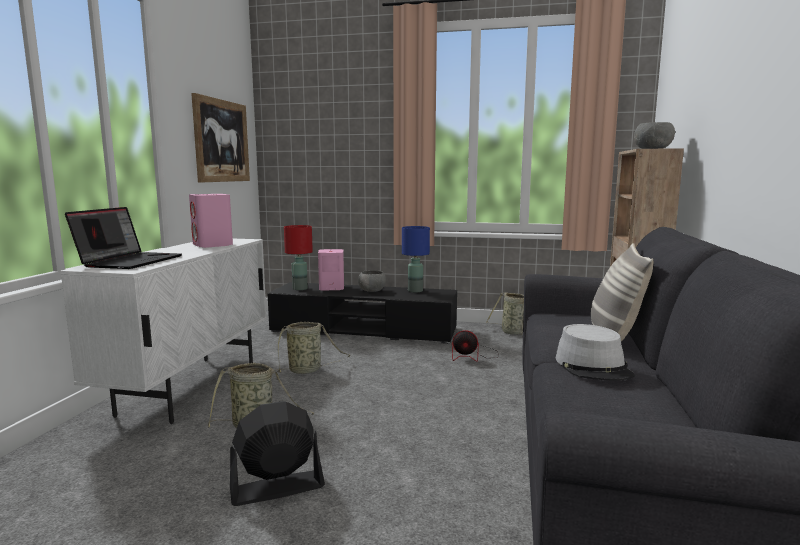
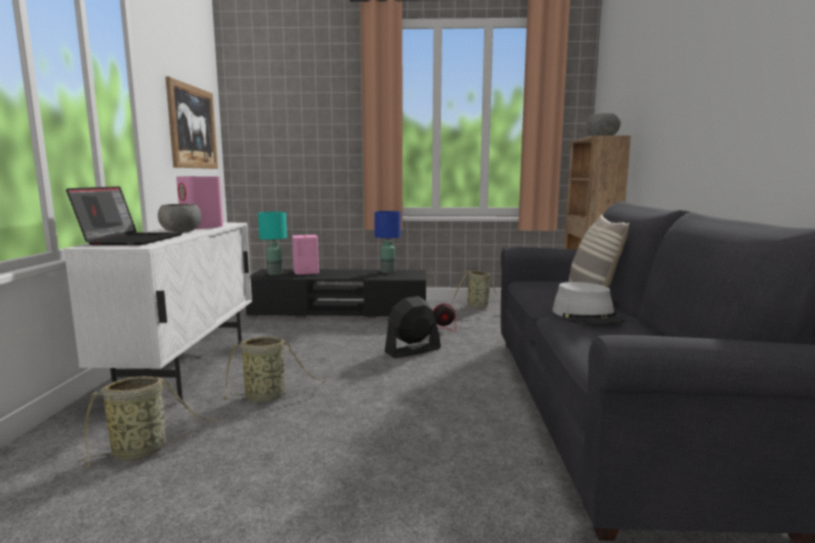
camera: 10 degrees left, 0 degrees up
black fan [230,401,325,506] -> black fan moved to [384,296,441,358]
basket [277,322,351,374] -> basket moved to [78,376,216,467]
red table lamp [284,225,313,290] -> turquoise table lamp [258,212,287,275]
grey bowl [358,270,386,292] -> grey bowl moved to [158,204,202,233]

